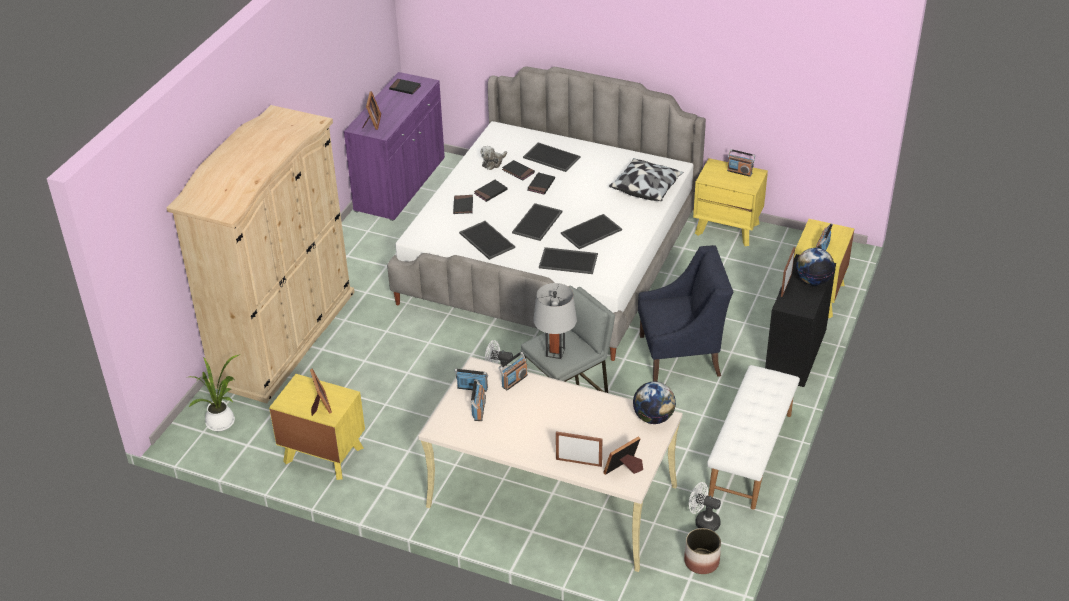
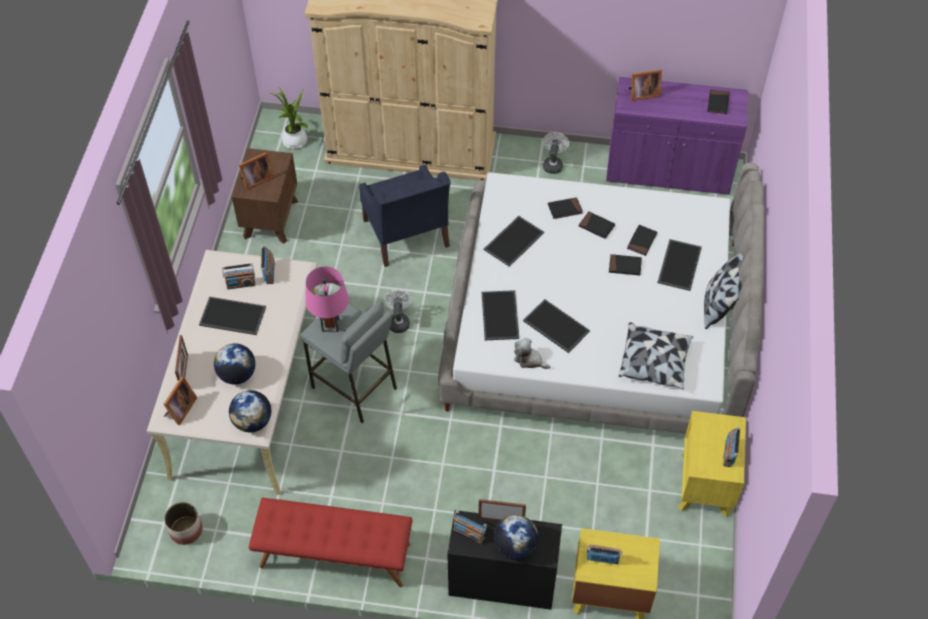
camera: 75 degrees right, 15 degrees up
yellow nightstand [269,374,365,480] -> brown nightstand [232,148,298,244]
plush toy [480,146,507,170] -> plush toy moved to [514,337,550,369]
radio [499,352,528,390] -> radio moved to [453,510,487,544]
tray [512,203,563,241] -> tray moved to [199,297,266,335]
grey table lamp [533,283,577,359] -> pink table lamp [305,266,349,332]
picture frame [603,436,643,475] -> picture frame turned 75 degrees clockwise [163,376,197,425]
blue armchair [638,245,733,382] -> blue armchair moved to [359,165,451,267]
white fan [689,482,721,531] -> white fan moved to [543,132,569,174]
white bench [707,365,800,510] -> red bench [249,498,413,587]
none -> globe [214,343,255,385]
none -> pillow [704,253,744,329]

